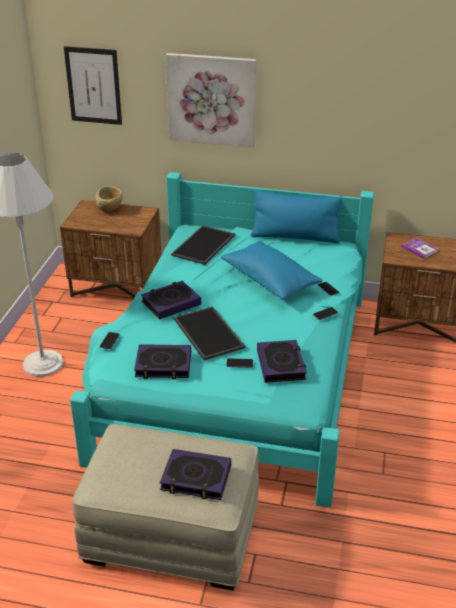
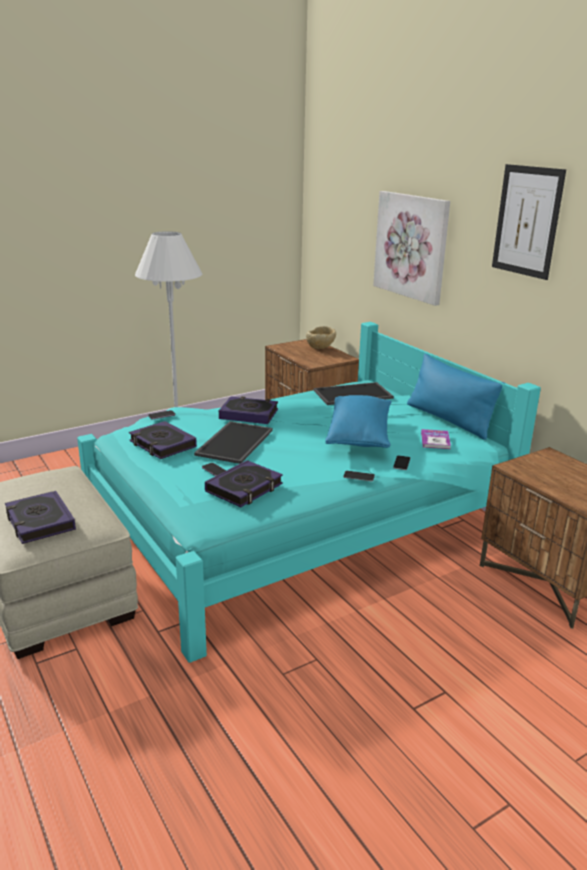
camera: 45 degrees right, 10 degrees down
picture [64,46,122,125] -> picture moved to [492,164,566,280]
book [401,238,438,259] -> book moved to [421,429,451,449]

